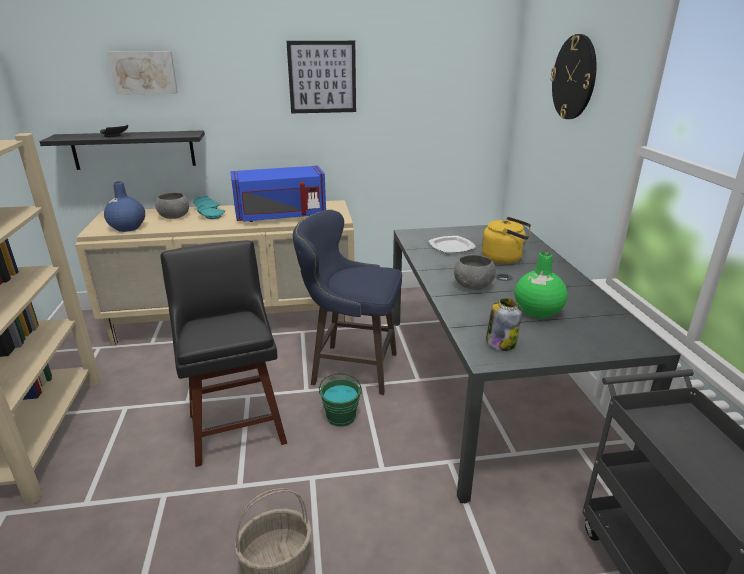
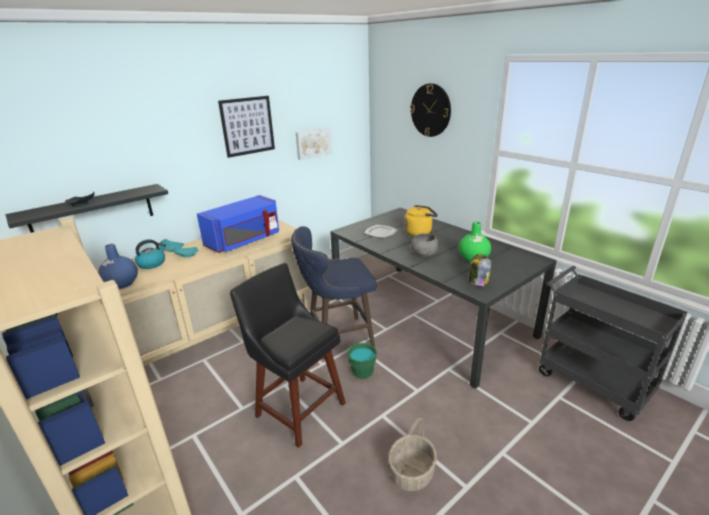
camera: 30 degrees left, 0 degrees up
picture [108,51,178,95] -> picture moved to [296,127,332,160]
grey bowl [155,193,189,219] -> kettle [135,239,166,269]

